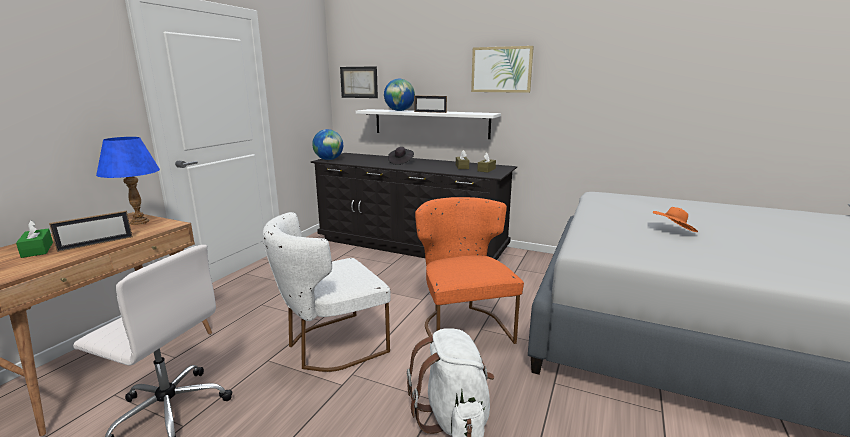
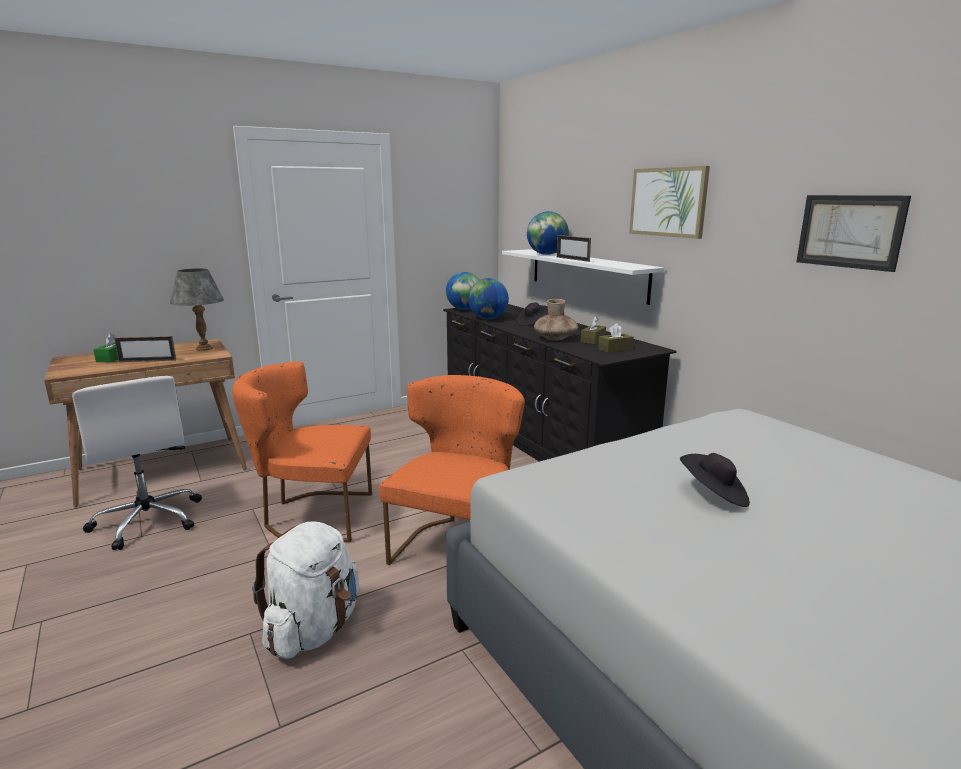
camera: 35 degrees right, 0 degrees up
blue table lamp [96,137,160,225] -> grey table lamp [170,268,224,351]
white chair [263,212,391,372] -> orange chair [232,361,372,542]
picture [340,66,378,98] -> picture moved to [796,195,911,272]
orange hat [653,207,698,232] -> black hat [680,453,750,507]
none -> globe [468,278,509,319]
none -> brown vase [534,299,578,341]

